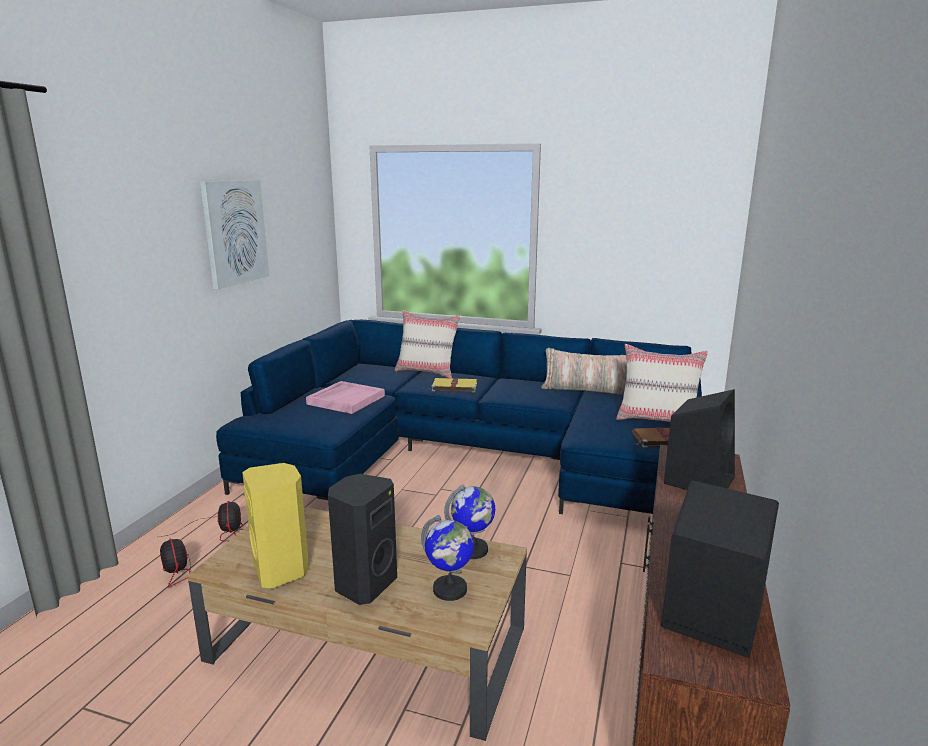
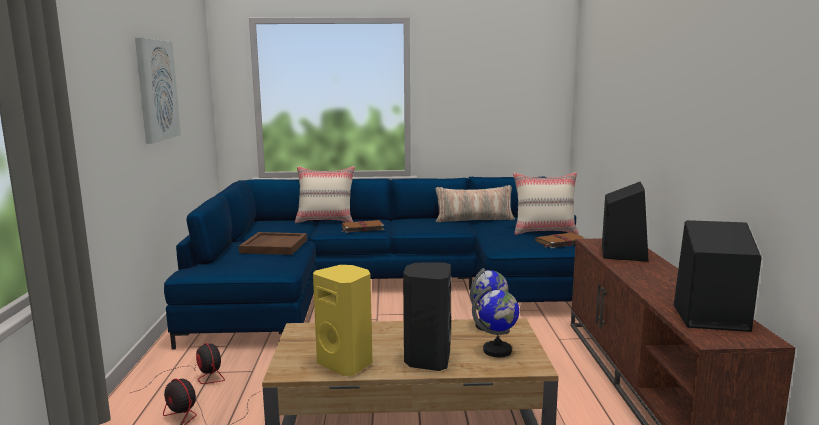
camera: 20 degrees left, 5 degrees down
pink tray [306,381,385,414] -> brown tray [239,232,307,255]
yellow book [429,378,477,393] -> brown book [342,220,384,233]

